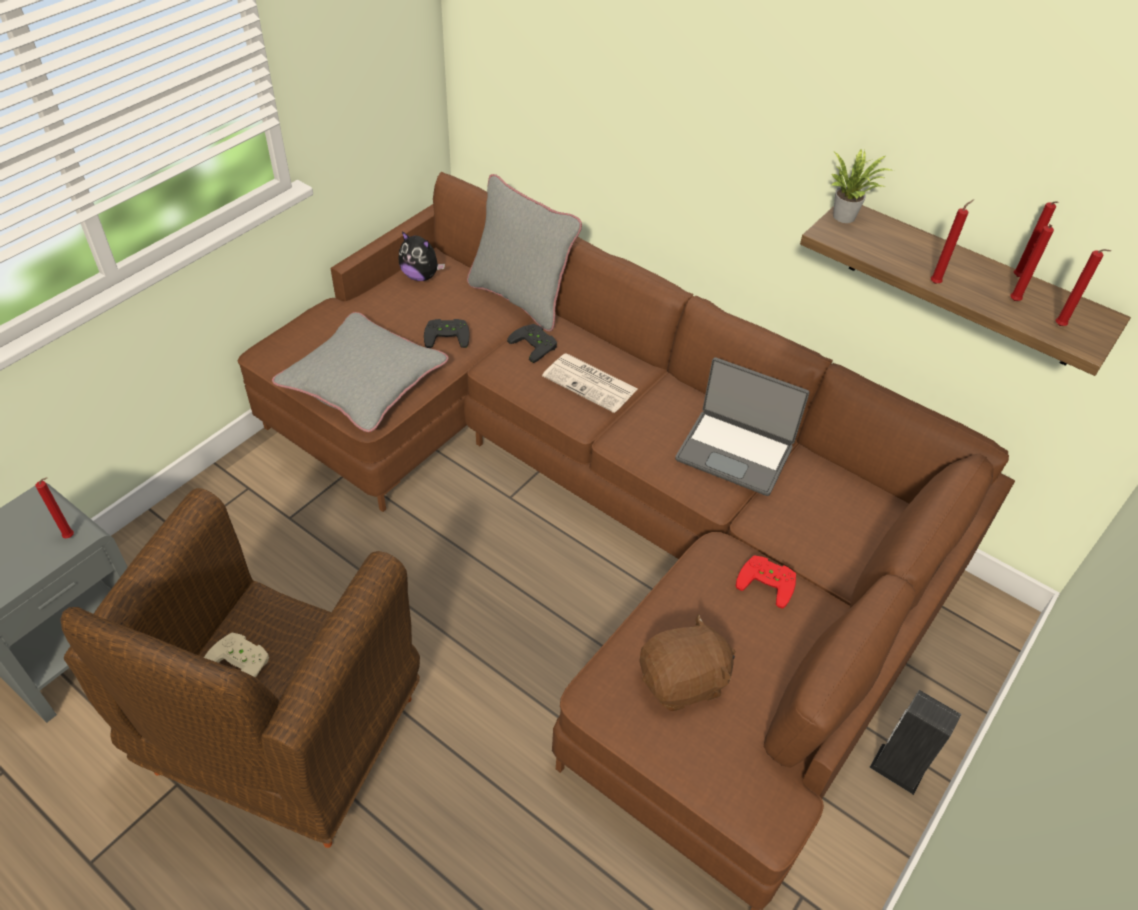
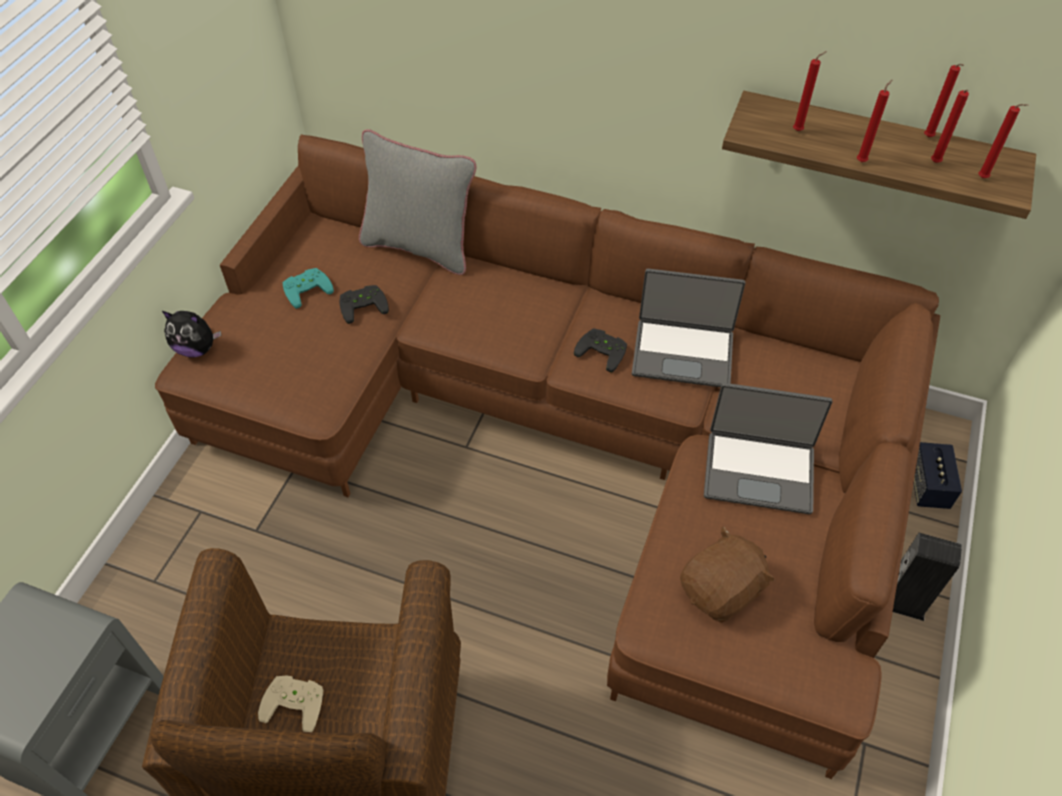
camera: 15 degrees left, 5 degrees up
red candle [35,478,74,538] -> red candle moved to [793,51,827,131]
grey pillow [272,312,449,432] -> none
plush toy [398,231,445,281] -> plush toy moved to [162,311,221,357]
black game controller [507,324,557,363] -> black game controller moved to [574,328,627,373]
newspaper [542,353,637,413] -> none
red game controller [736,555,796,608] -> laptop [704,383,832,514]
potted plant [830,148,894,223] -> none
none -> turquoise game controller [283,268,334,309]
none -> speaker [913,442,962,509]

